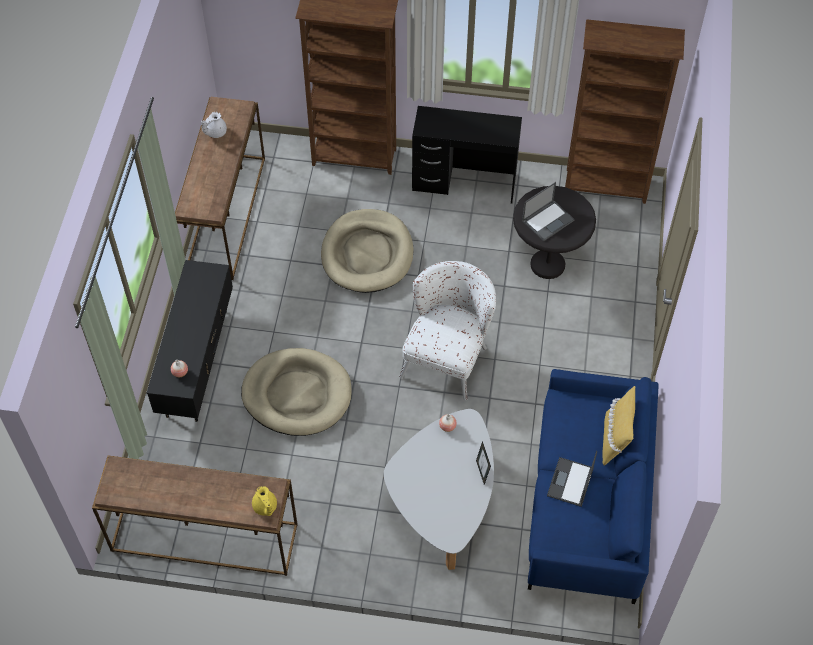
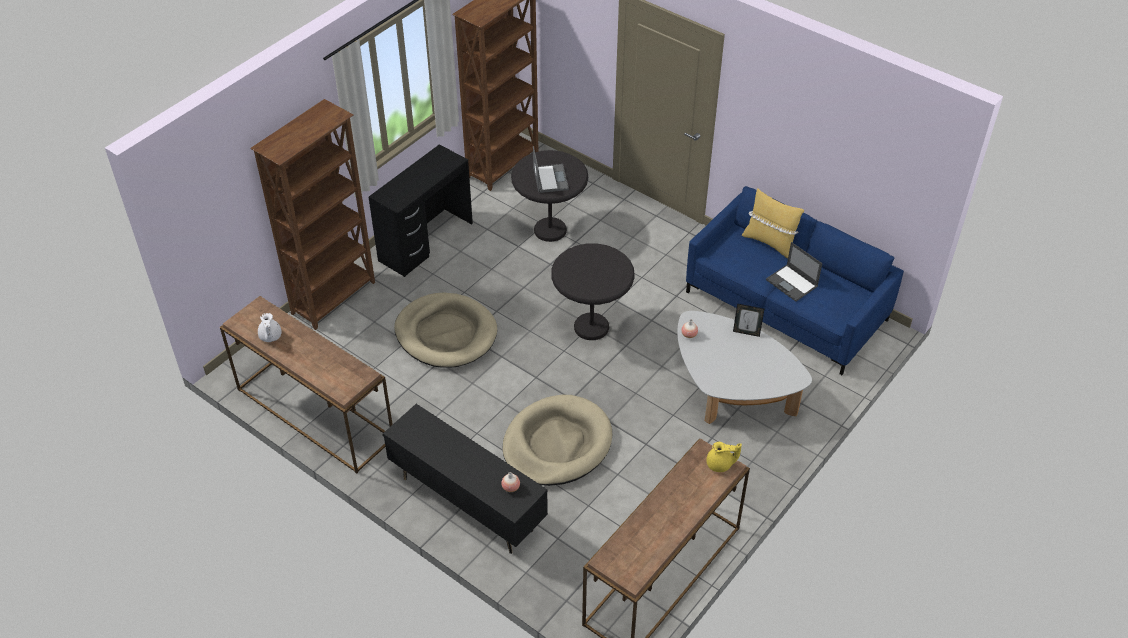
camera: 60 degrees left, 10 degrees down
white armchair [399,261,496,400] -> black side table [551,243,635,340]

